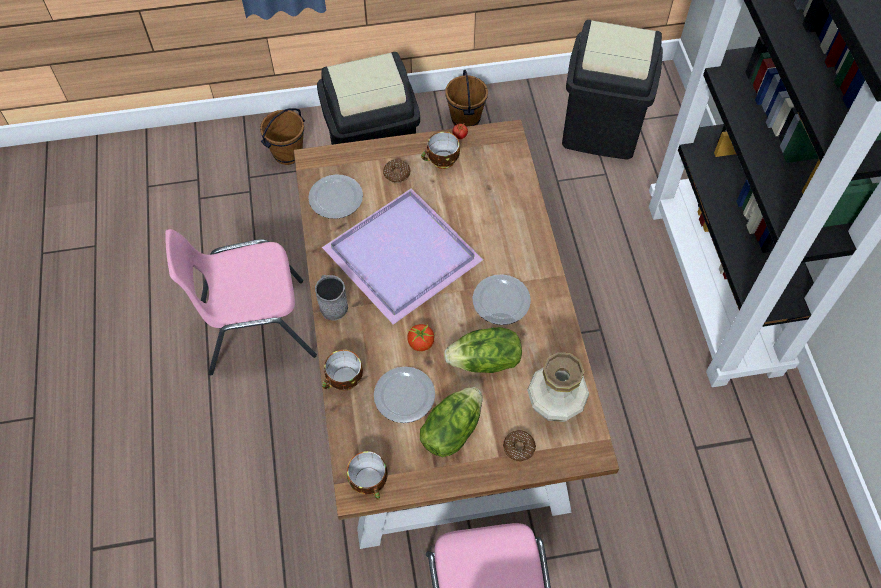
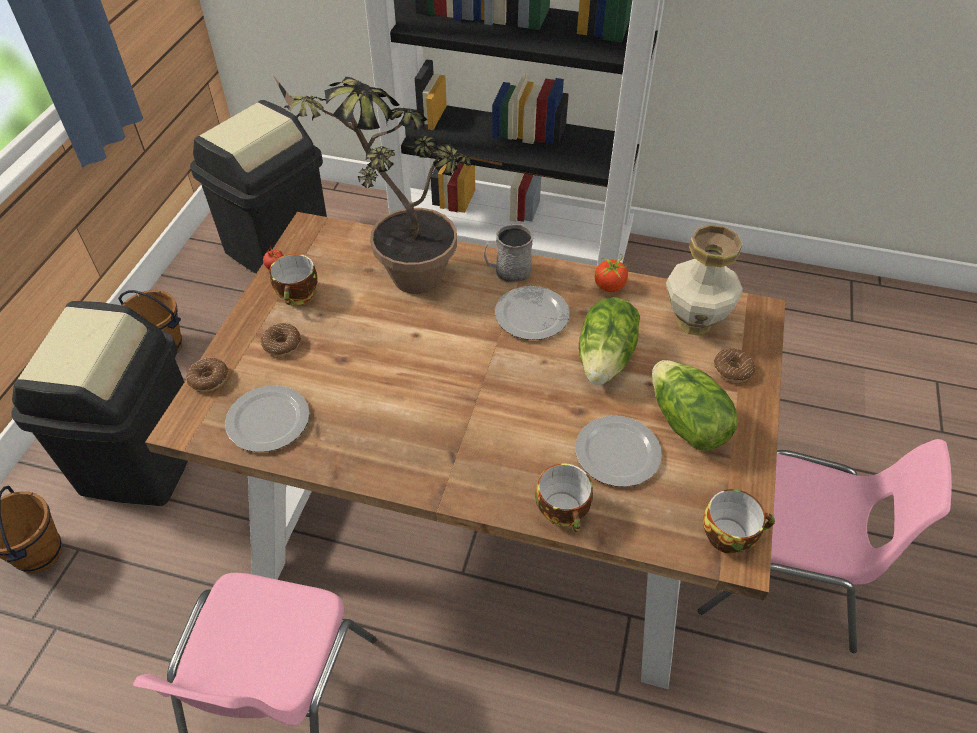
camera: 65 degrees left, 10 degrees down
grey mug [315,275,348,321] -> grey mug moved to [484,224,533,283]
purple tray [322,188,484,325] -> none
tomato [407,322,436,351] -> tomato moved to [595,254,632,292]
none -> donut [186,358,228,392]
none -> potted plant [273,75,472,294]

